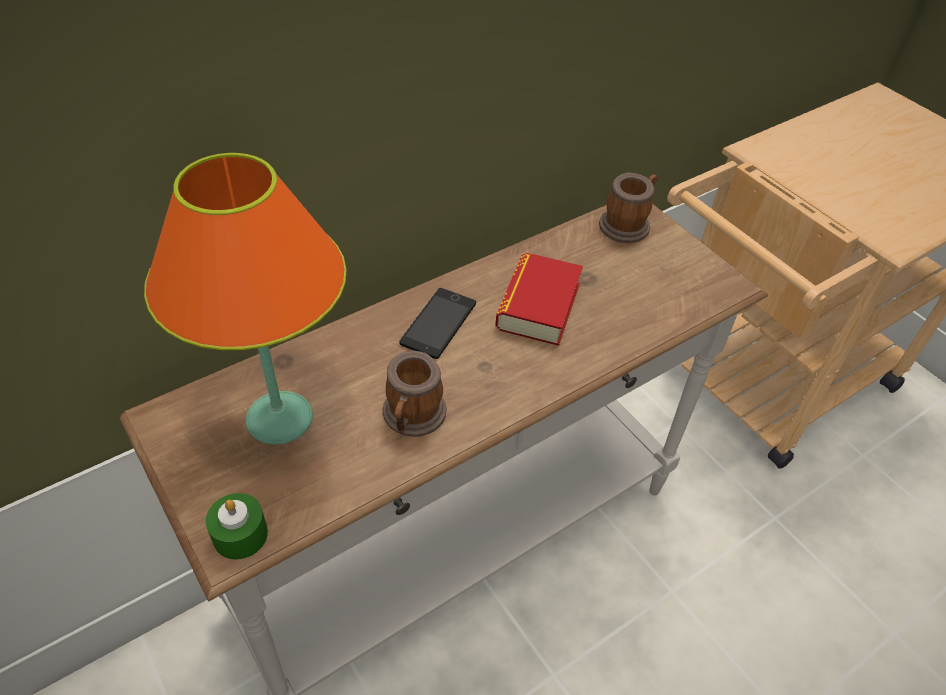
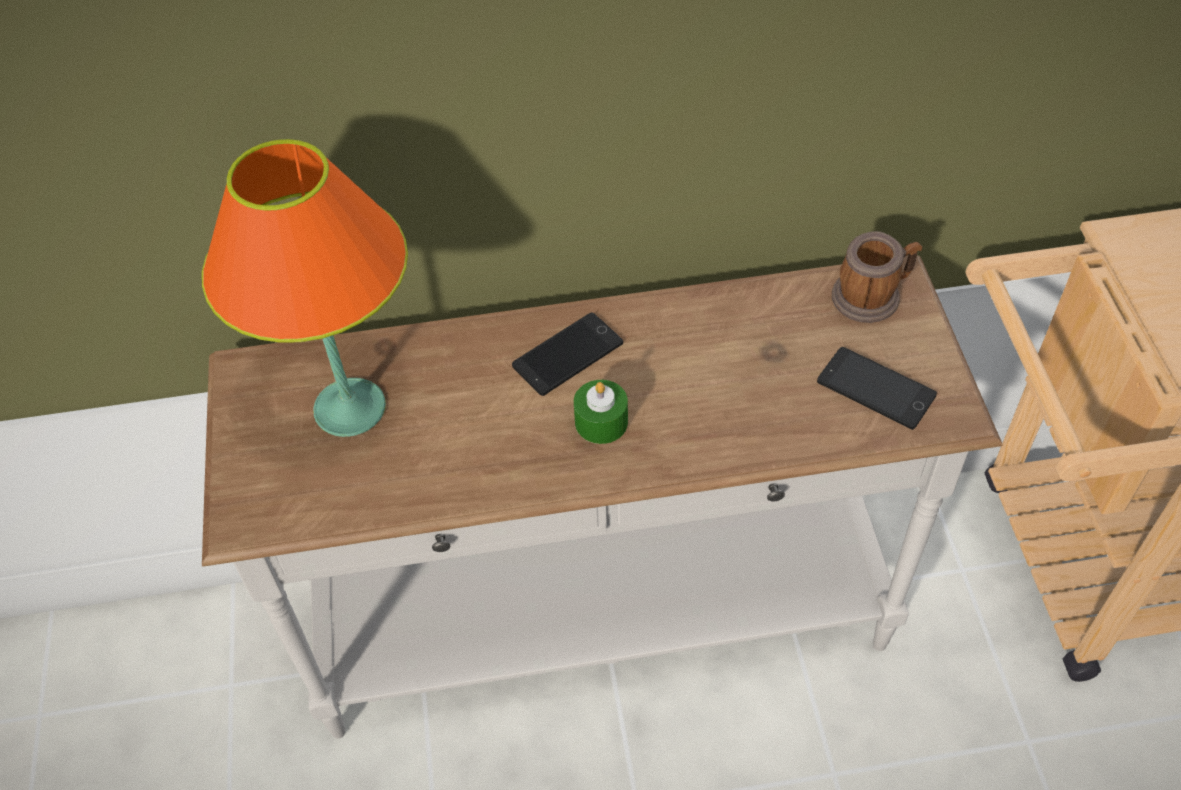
camera: 30 degrees right, 5 degrees up
green candle [206,493,268,560] -> green candle moved to [574,380,628,444]
mug [383,351,447,437] -> none
book [495,253,583,346] -> none
none -> phone [817,347,937,430]

